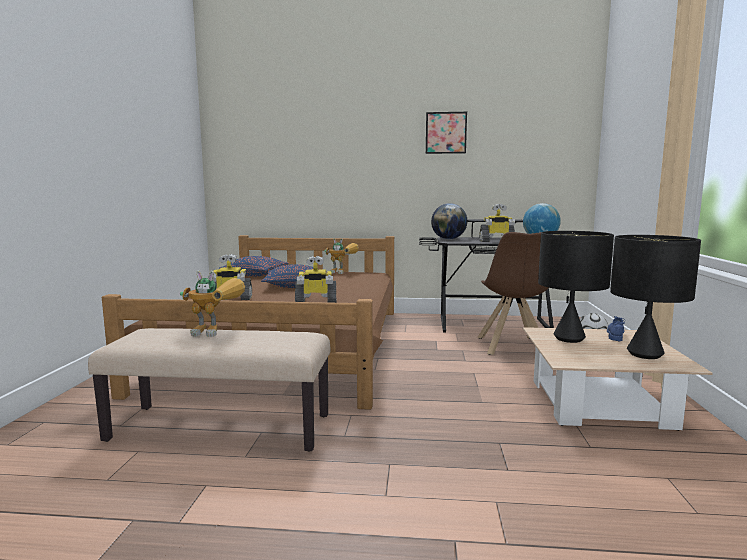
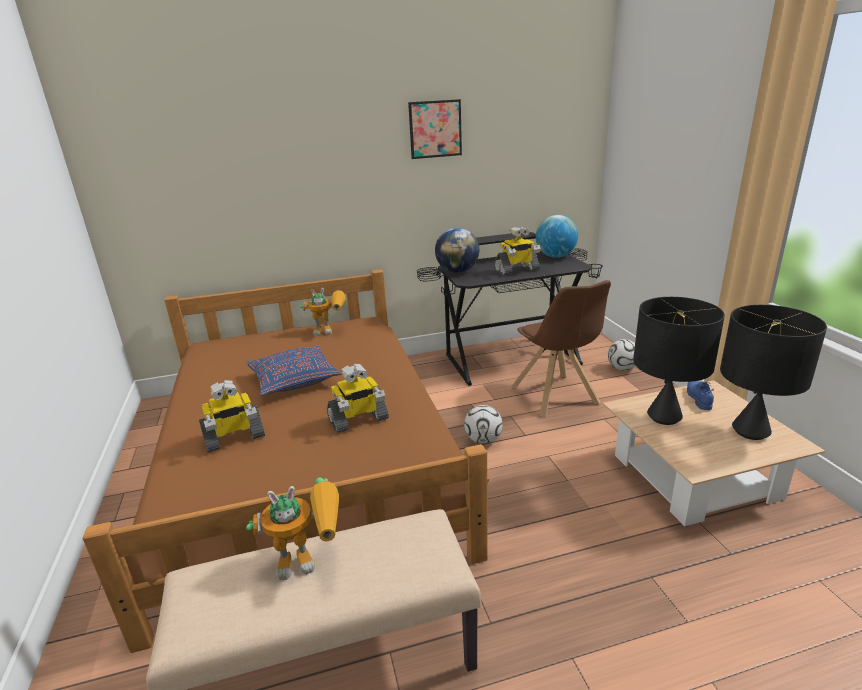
camera: 20 degrees left, 15 degrees up
blue pillow [219,256,289,276] -> none
none -> football [464,405,503,444]

